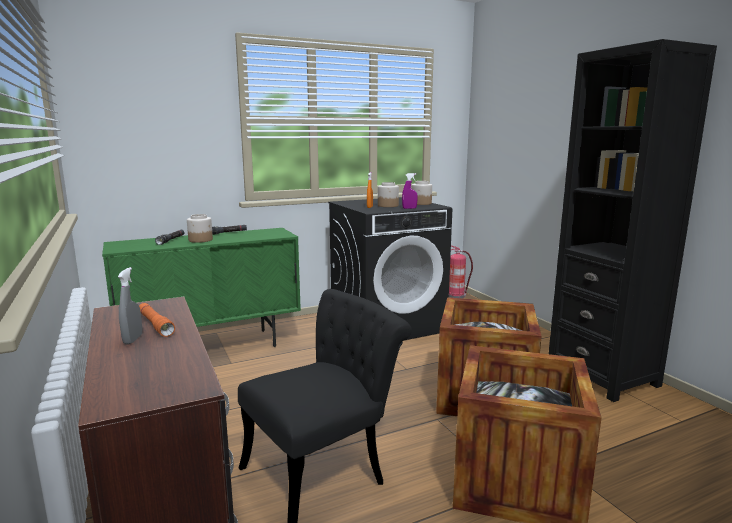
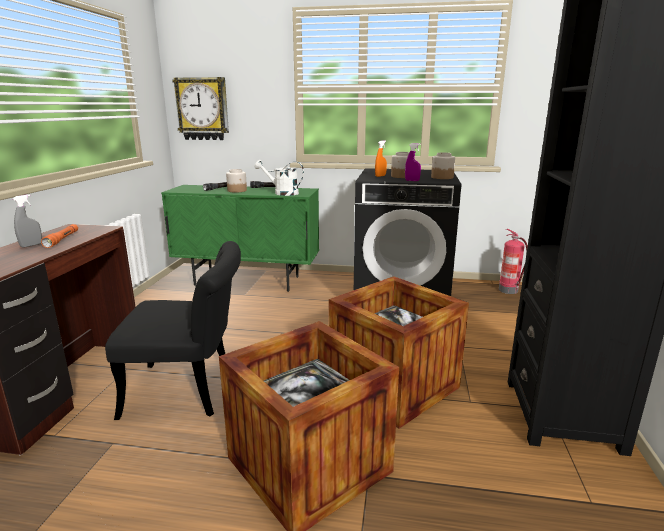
camera: 35 degrees right, 5 degrees up
none -> wall clock [172,77,229,140]
none -> white watering can [255,160,304,196]

